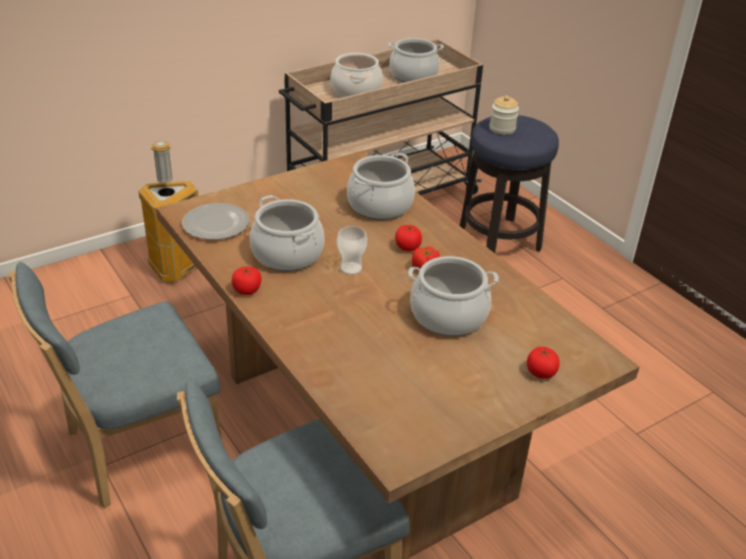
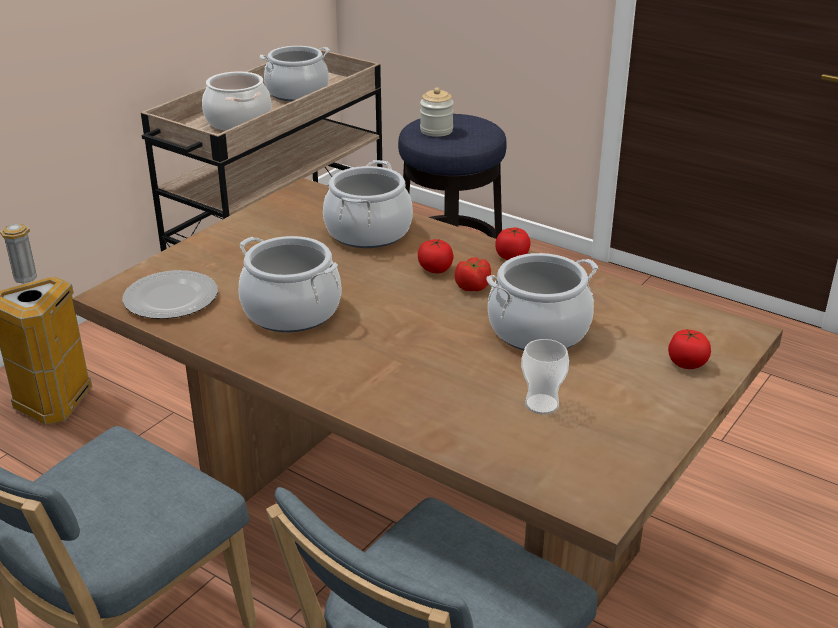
camera: 20 degrees left, 5 degrees down
tomato [232,267,261,295] -> tomato moved to [495,227,531,260]
cup [337,226,367,275] -> cup moved to [521,339,569,415]

